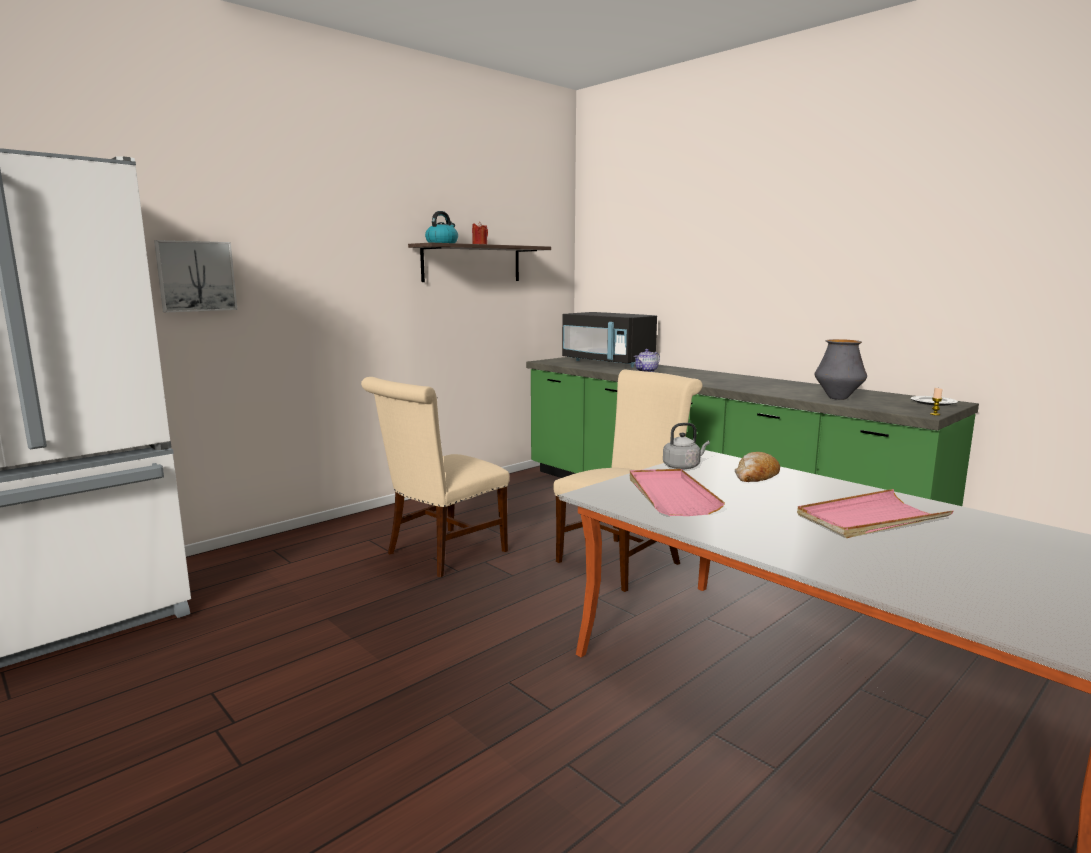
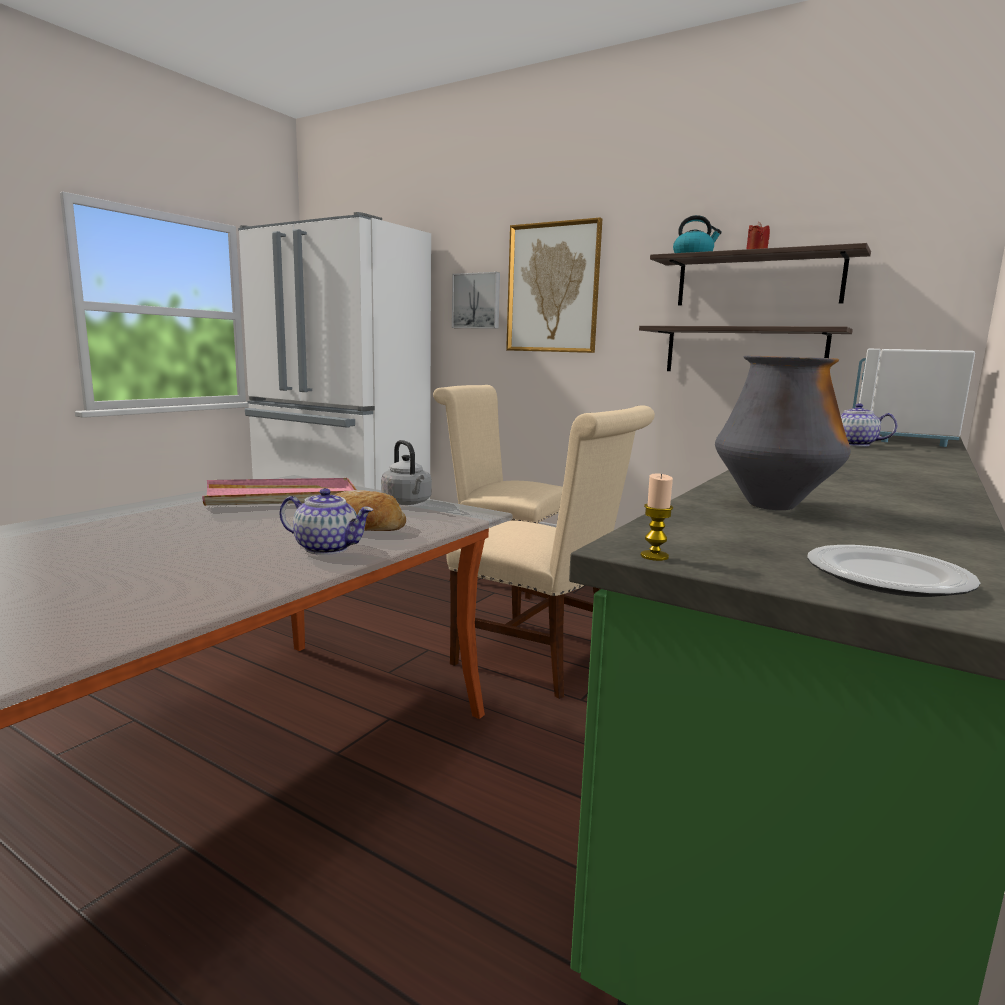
camera: 75 degrees right, 0 degrees up
black microwave [562,312,657,368] -> white microwave [853,349,975,447]
pink tray [797,489,954,538] -> none
none -> teapot [280,488,373,555]
none -> picture [506,217,602,353]
none -> shelf [639,326,853,371]

